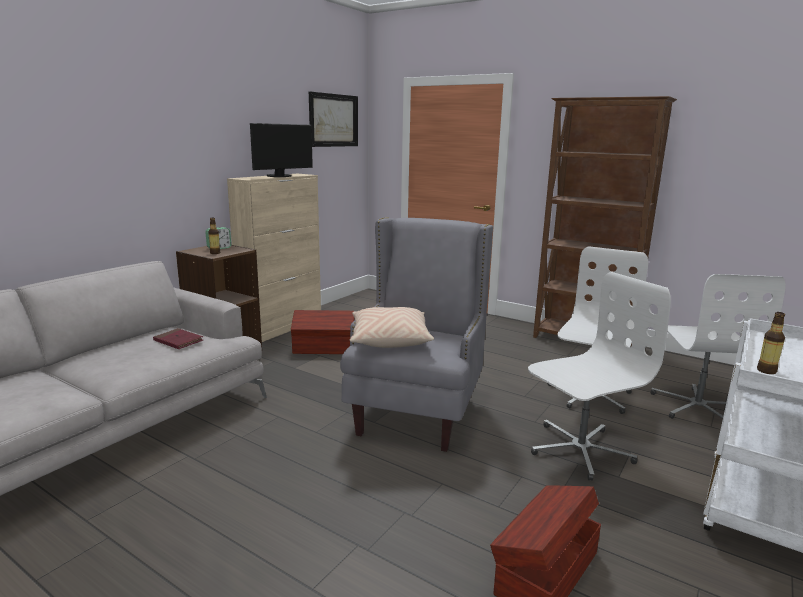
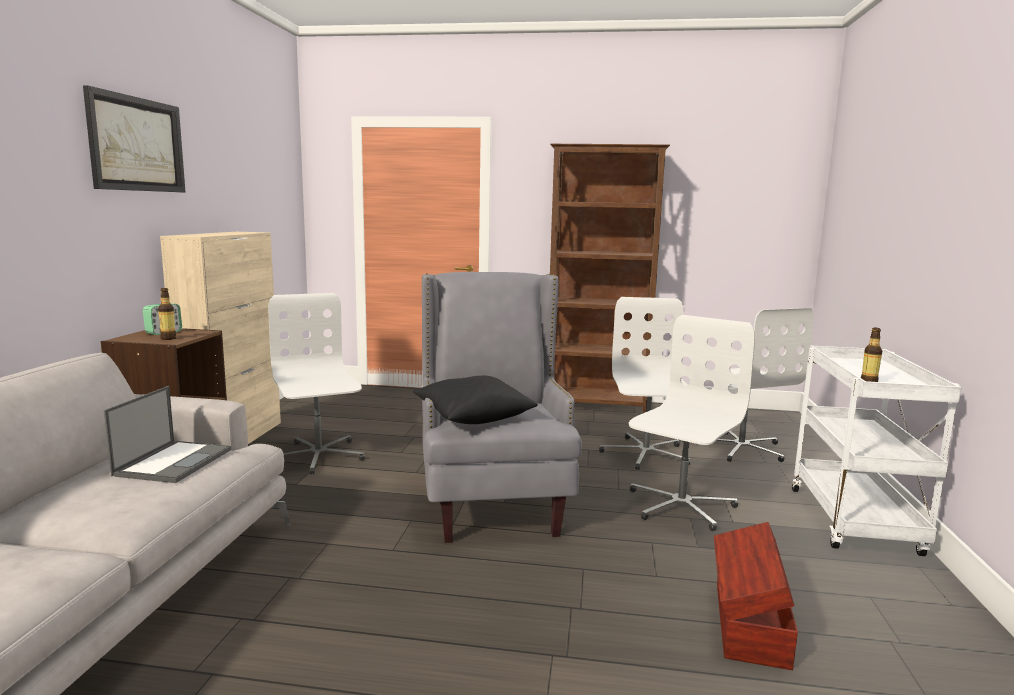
camera: 25 degrees left, 5 degrees down
red book [153,328,203,349] -> laptop [104,386,231,483]
monitor [250,123,313,177] -> none
brown storage box [291,310,355,354] -> white office chair [268,293,365,474]
picture [309,92,358,147] -> picture moved to [83,85,185,192]
beige pillow [350,307,434,348] -> black pillow [412,376,538,424]

